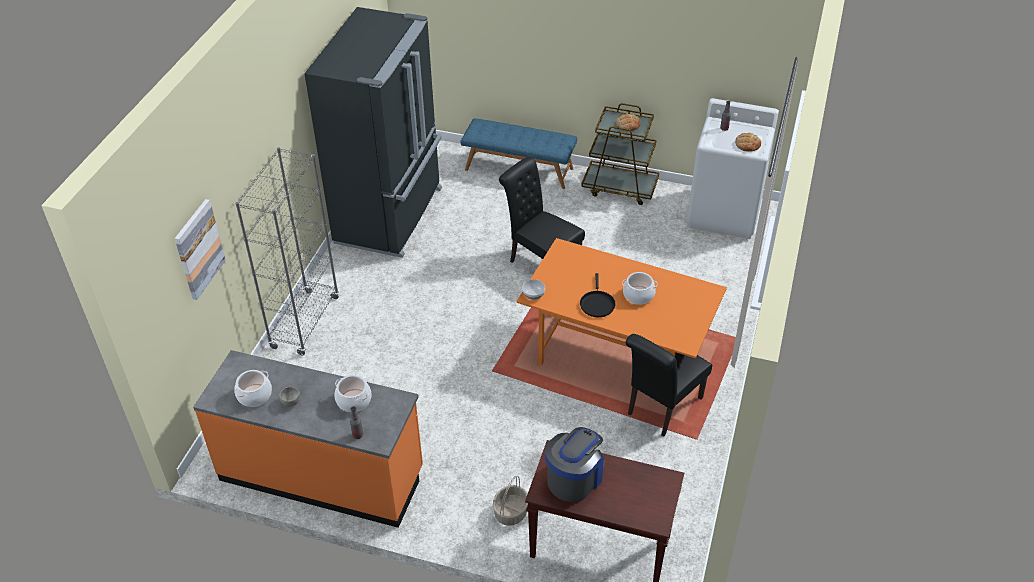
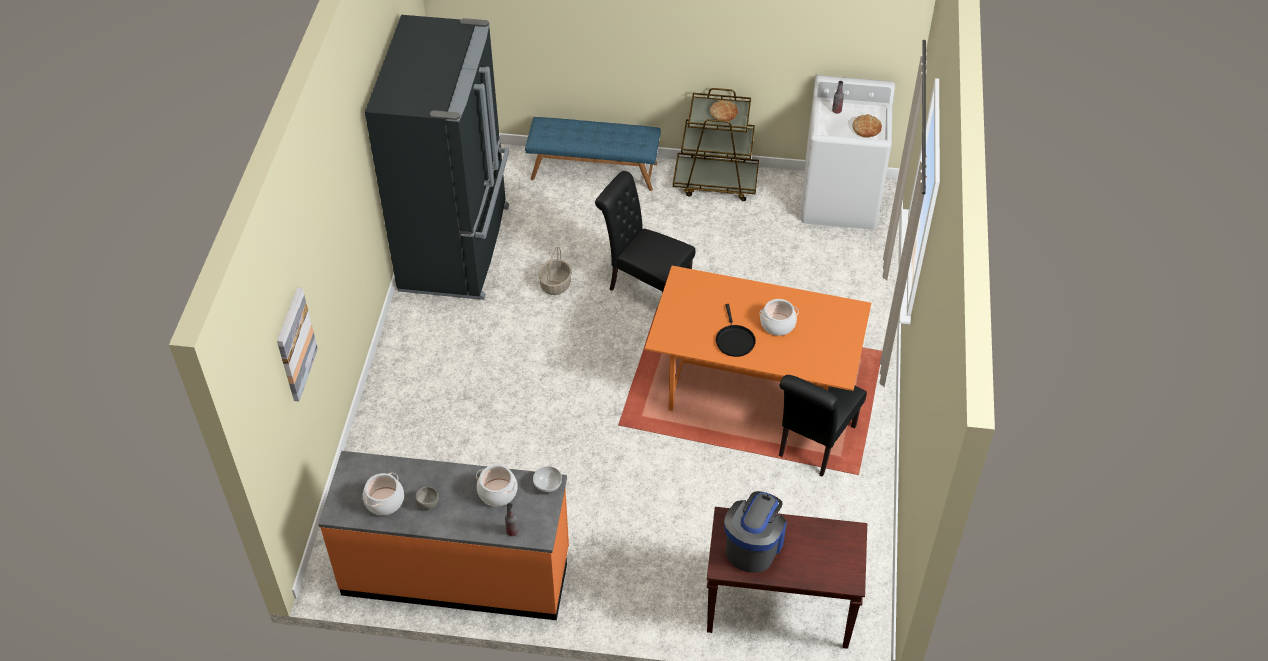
camera: 10 degrees left, 5 degrees up
grey bookcase [235,147,339,355] -> none
basket [493,476,528,526] -> basket moved to [538,247,572,295]
bowl [522,279,545,300] -> bowl moved to [533,466,562,493]

